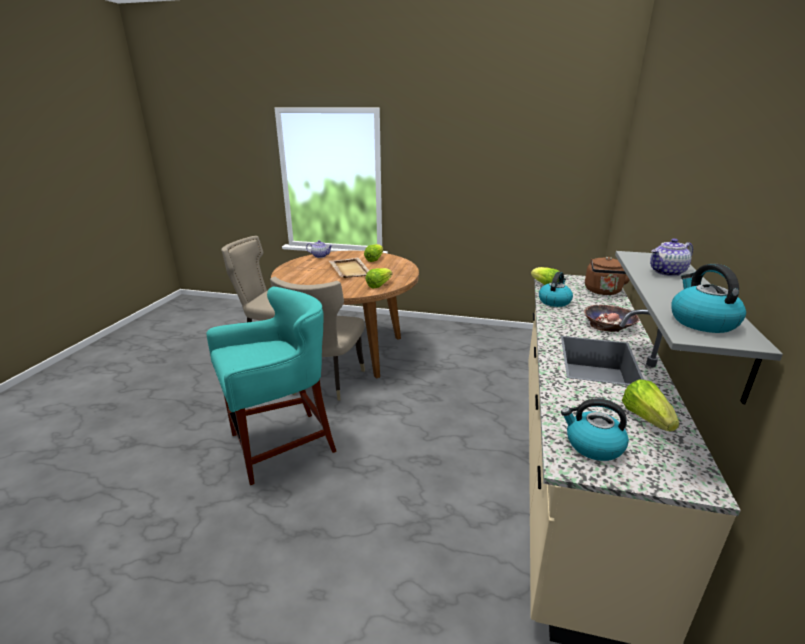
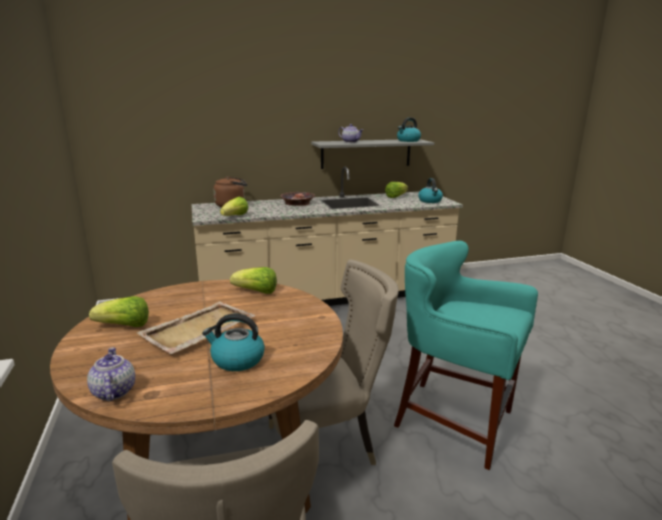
camera: 120 degrees left, 5 degrees down
kettle [539,272,573,307] -> kettle moved to [202,314,265,371]

